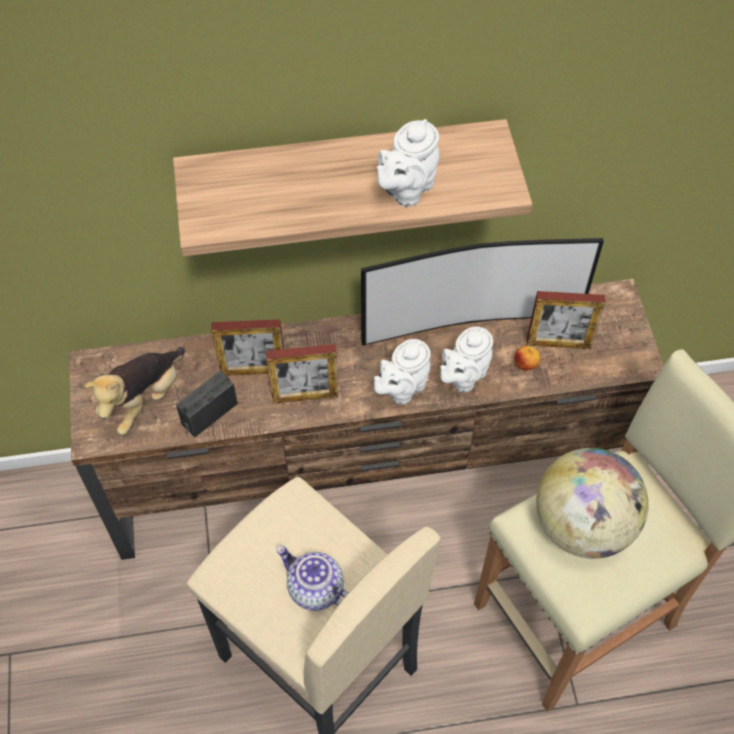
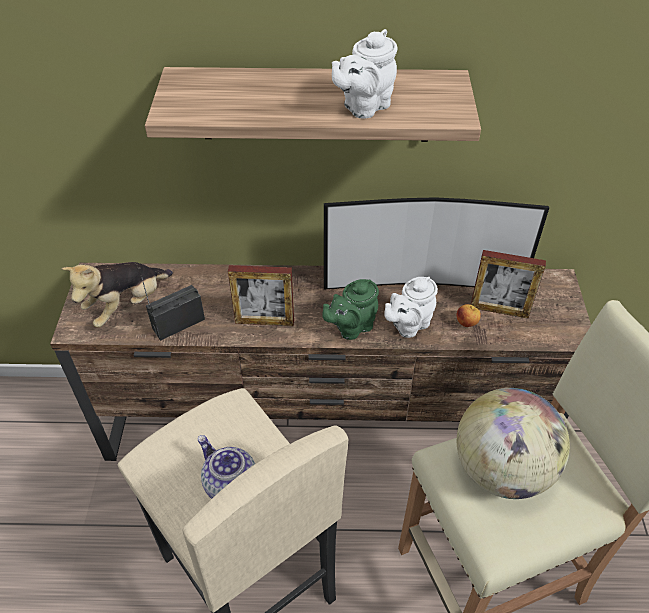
camera: 10 degrees right, 10 degrees down
picture frame [211,319,284,376] -> none
white teapot [374,339,431,405] -> green teapot [322,279,379,340]

